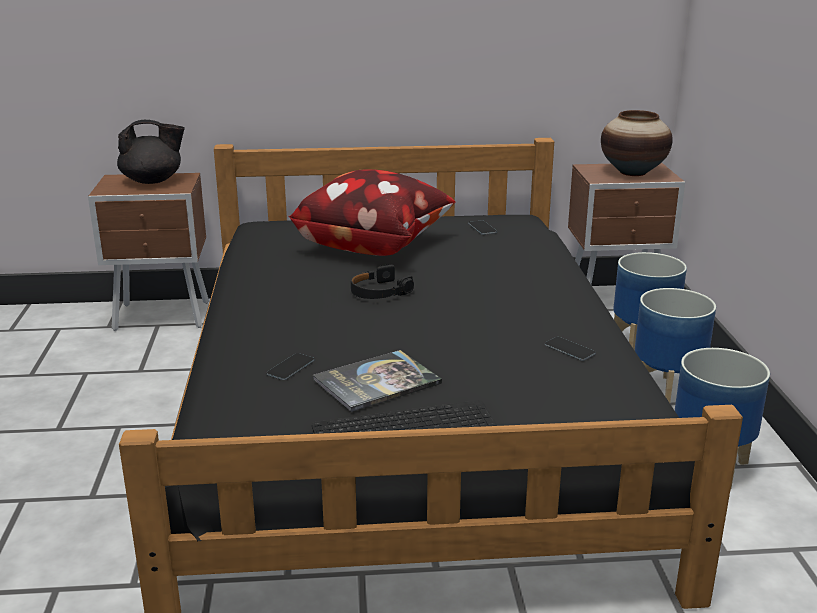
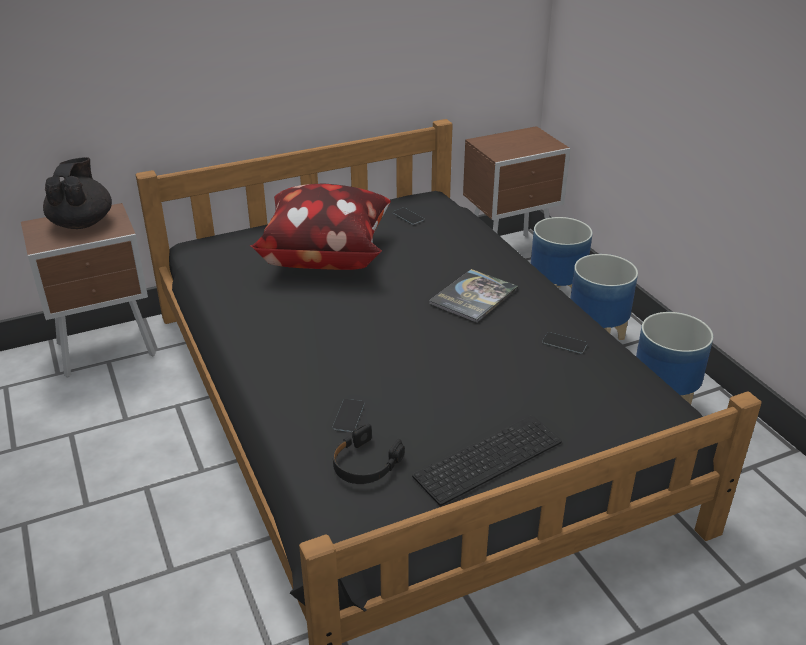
camera: 20 degrees left, 10 degrees up
black teapot [117,120,185,184] -> black teapot turned 60 degrees counterclockwise [43,157,112,229]
book [313,350,442,412] -> book moved to [429,269,518,323]
black headphones [351,265,414,299] -> black headphones moved to [333,424,405,484]
vase [601,110,673,176] -> none

